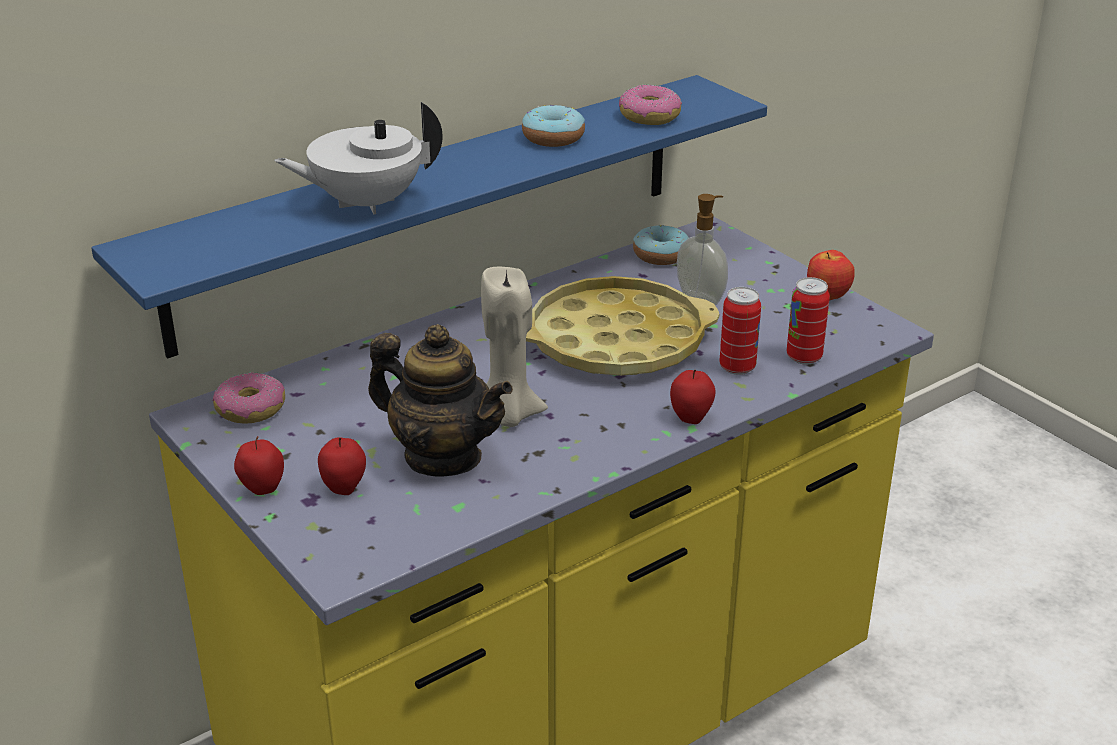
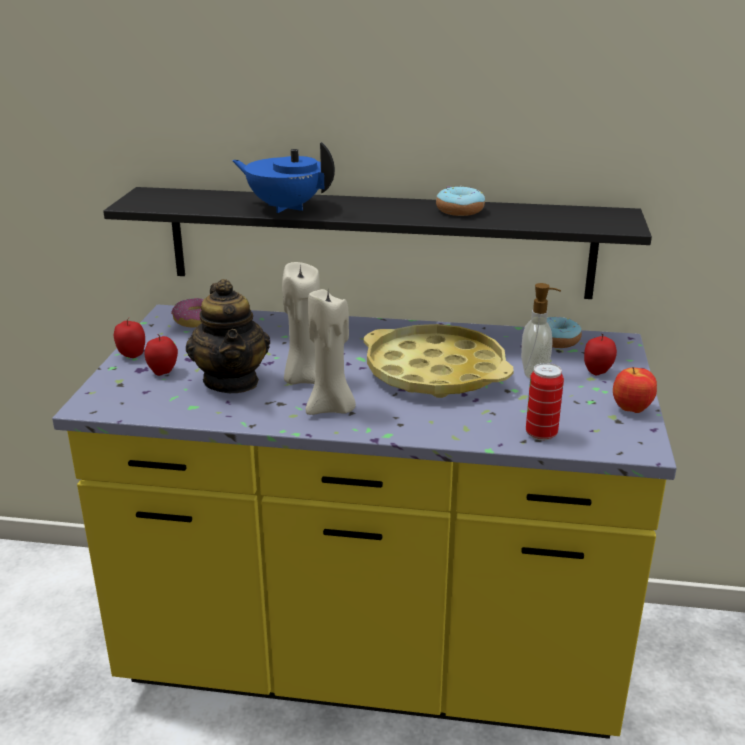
camera: 45 degrees right, 5 degrees down
blue shelf [91,75,767,359] -> black shelf [103,187,652,299]
white teapot [274,102,443,214] -> blue teapot [232,142,335,213]
donut [619,84,682,125] -> none
apple [670,370,715,424] -> apple moved to [584,334,617,375]
can [719,287,761,375] -> none
none -> beige candle [306,289,356,415]

